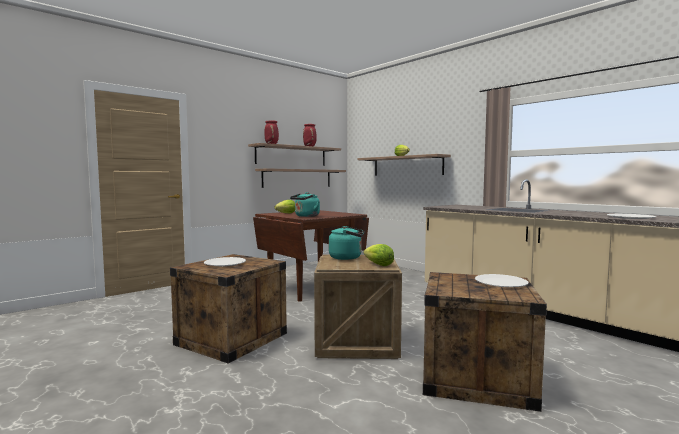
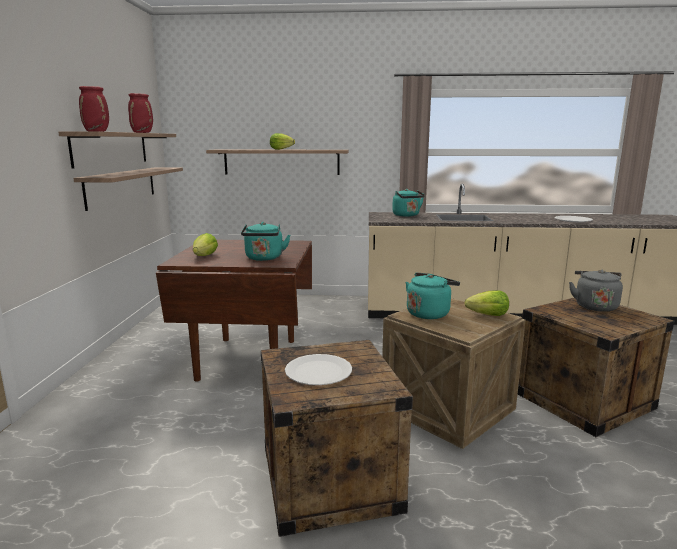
camera: 45 degrees left, 10 degrees up
white plate [475,274,529,287] -> grey kettle [569,270,623,312]
none -> turquoise kettle [392,189,425,217]

